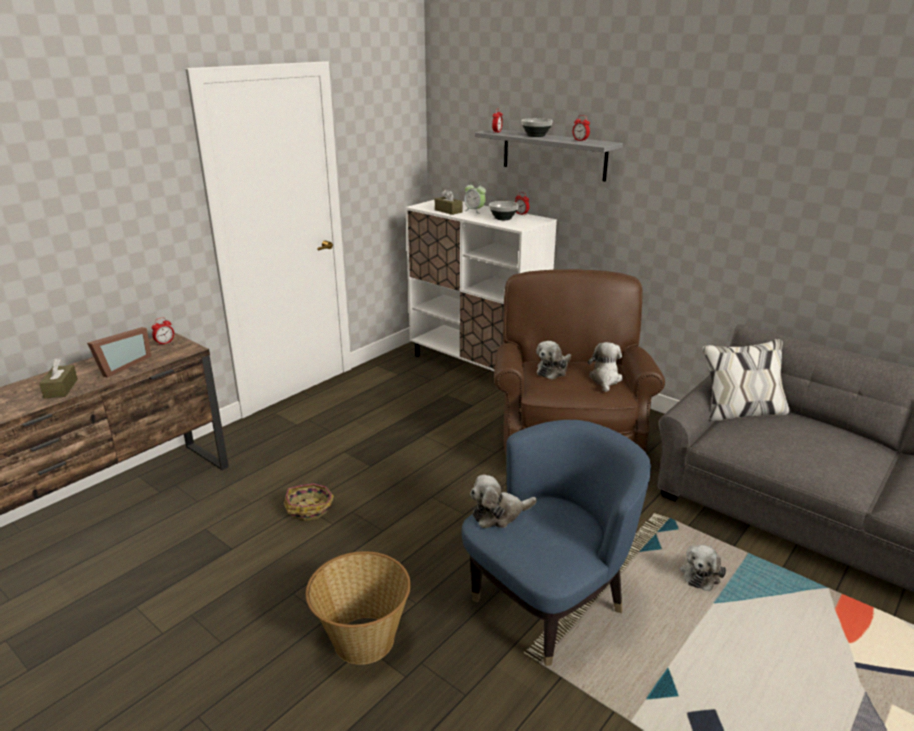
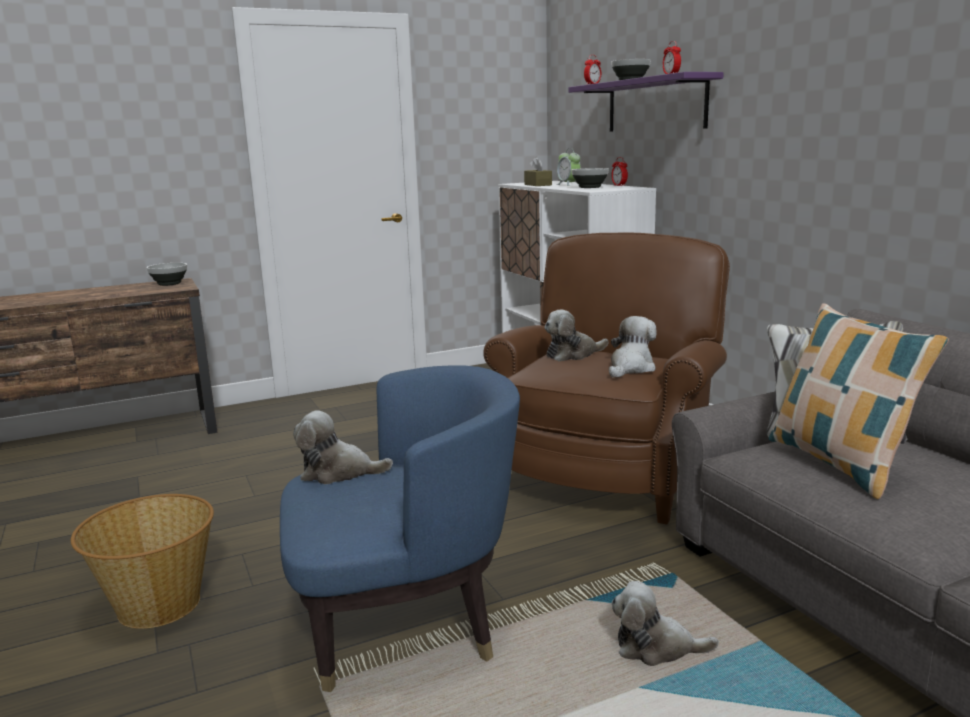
camera: 25 degrees right, 10 degrees down
brown tissue box [39,359,78,398] -> none
picture frame [87,327,152,378] -> none
alarm clock [152,317,174,346] -> bowl [146,263,187,286]
basket [284,483,334,521] -> none
grey shelf [475,129,623,182] -> purple shelf [568,72,724,132]
plush toy [680,545,726,591] -> plush toy turned 45 degrees clockwise [612,581,719,666]
none -> pillow [769,303,949,499]

